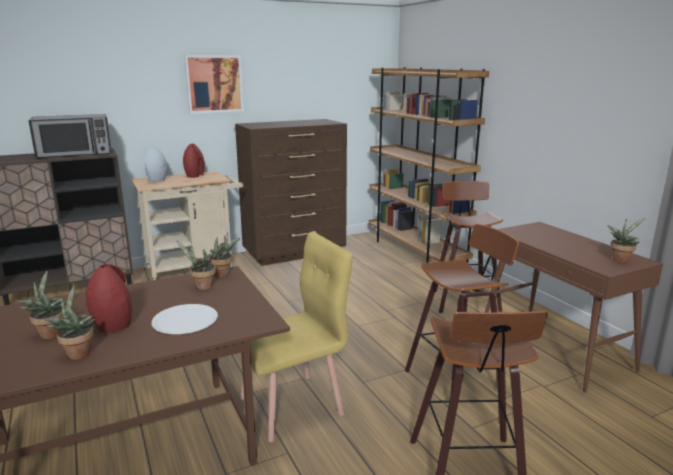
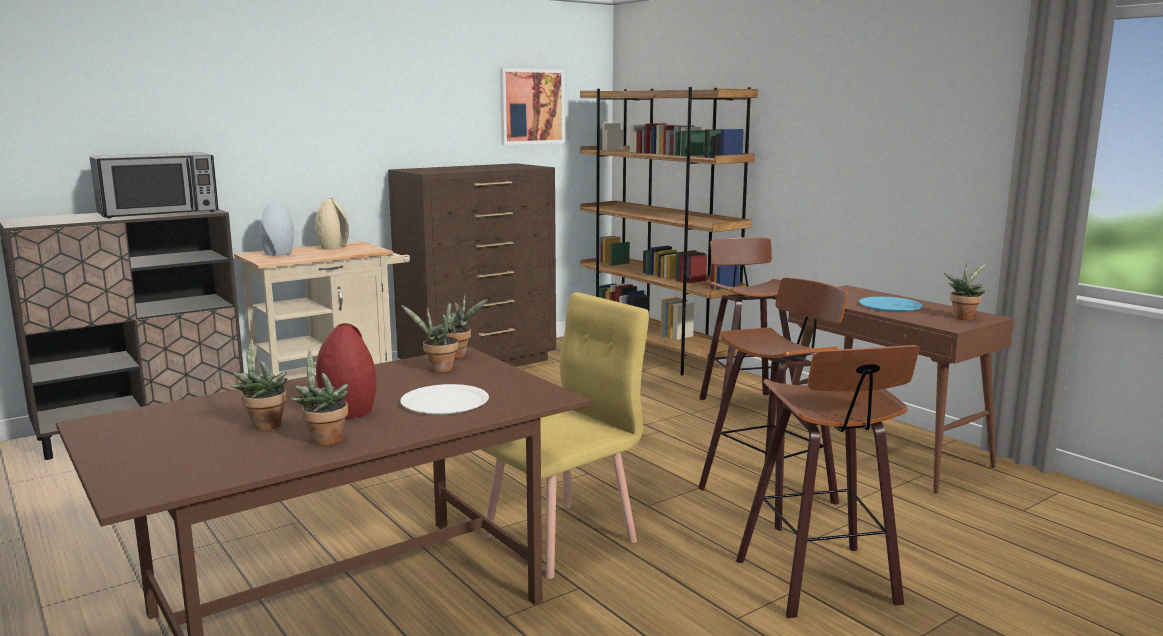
camera: 10 degrees left, 5 degrees down
red vase [183,144,205,178] -> beige vase [315,198,349,249]
picture [184,55,244,114] -> picture moved to [500,68,565,145]
none -> blue plate [859,297,923,312]

